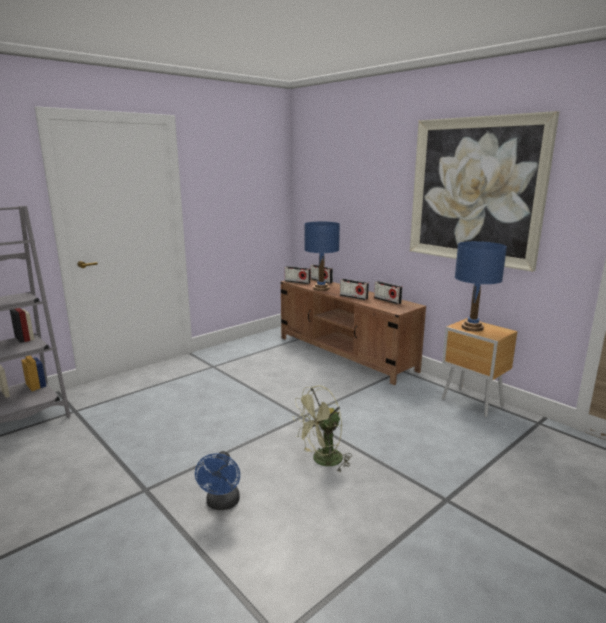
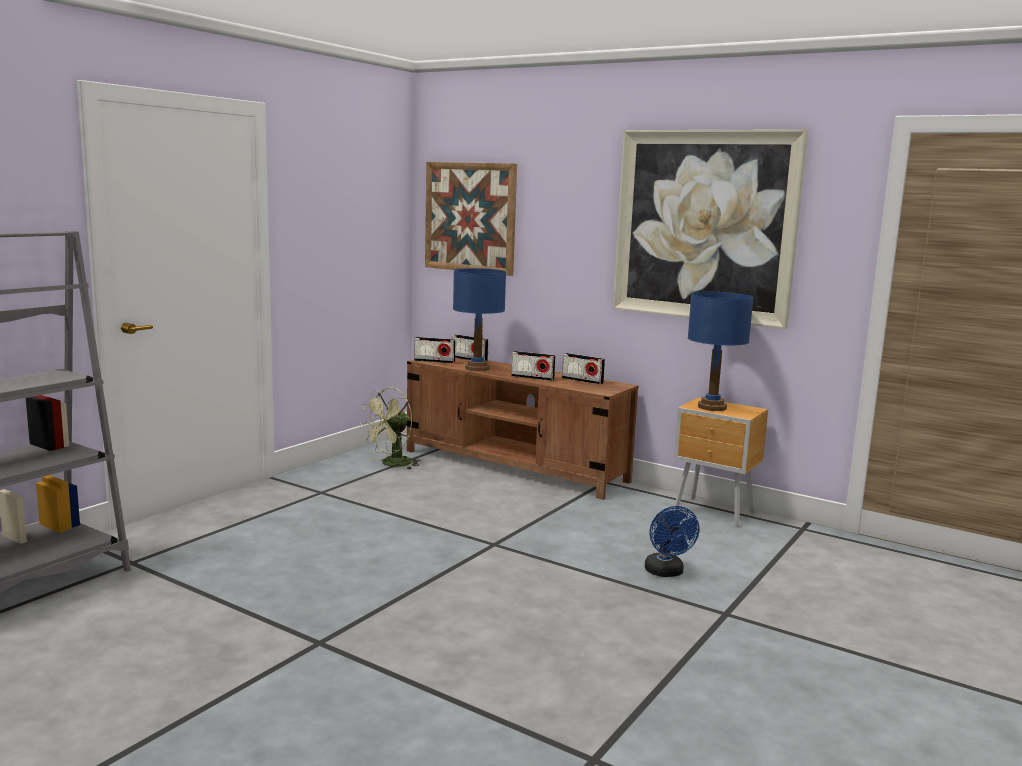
camera: 15 degrees left, 5 degrees down
blue fan [195,451,240,510] -> blue fan moved to [645,506,699,577]
green fan [292,385,352,471] -> green fan moved to [360,388,420,470]
none -> picture [425,162,517,276]

